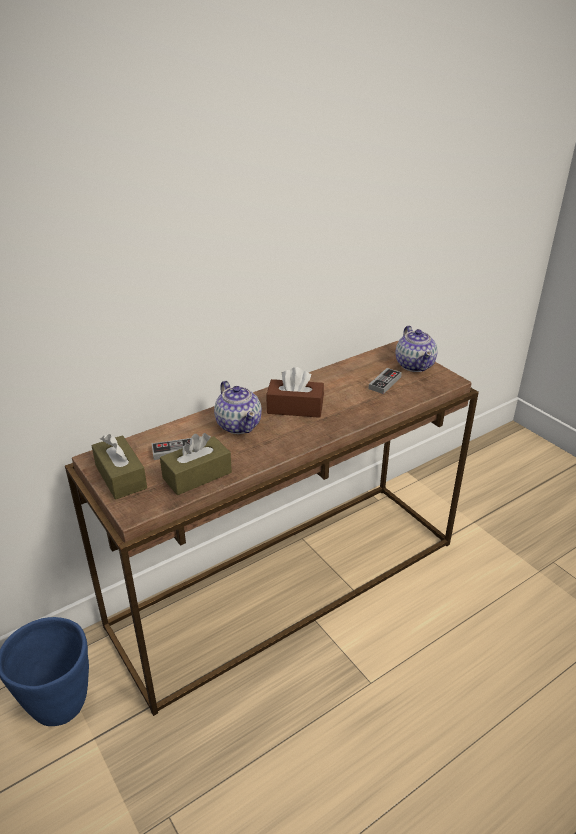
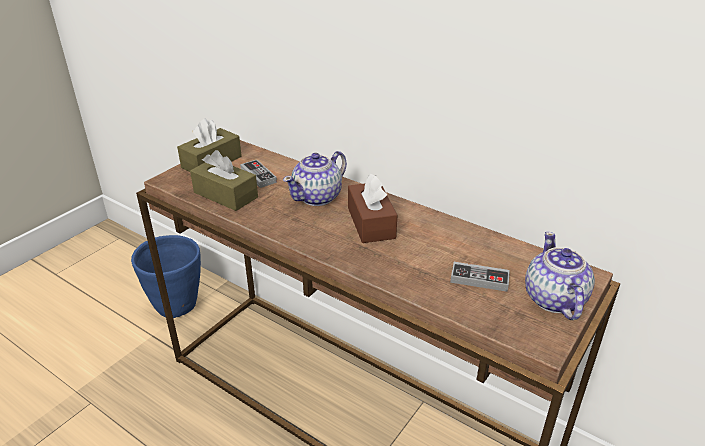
camera: 70 degrees right, 0 degrees up
teapot [396,326,438,372] -> teapot turned 120 degrees clockwise [525,232,595,320]

